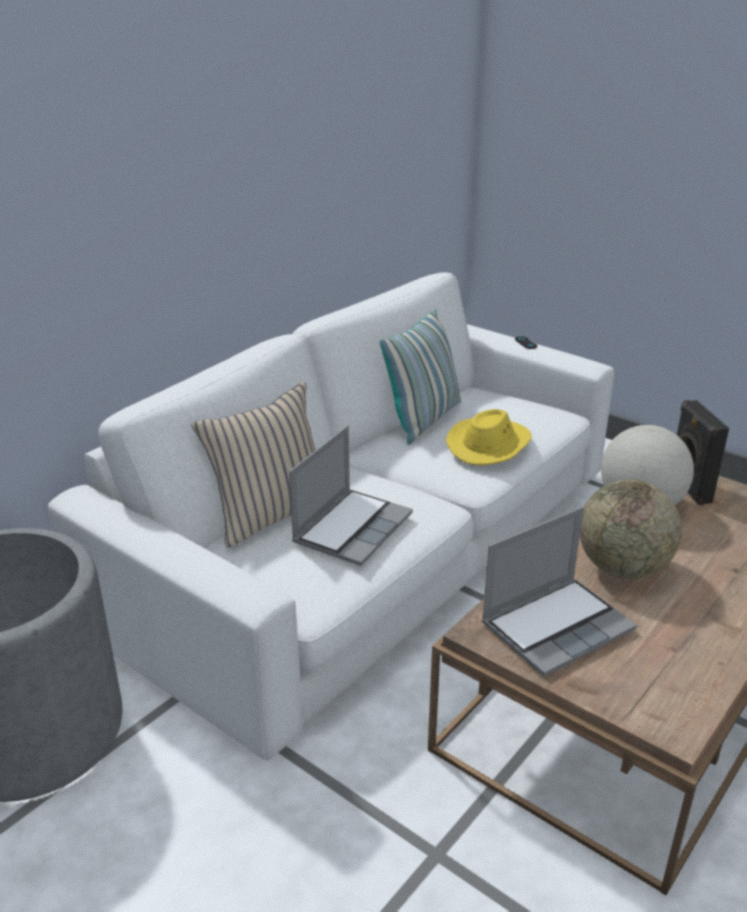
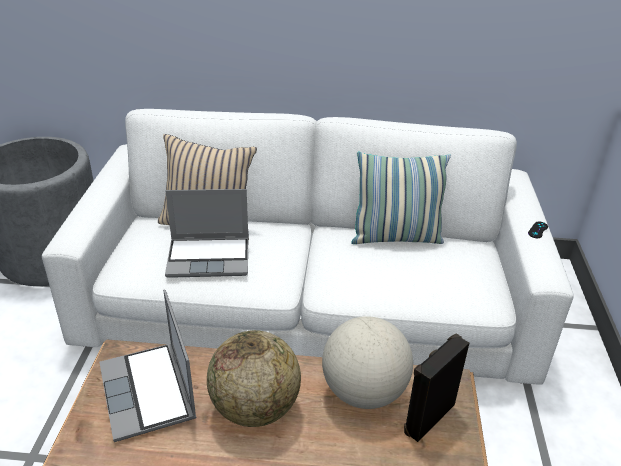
camera: 55 degrees right, 5 degrees up
yellow hat [446,409,531,465] -> none
laptop [482,507,637,677] -> laptop turned 45 degrees clockwise [99,290,197,442]

